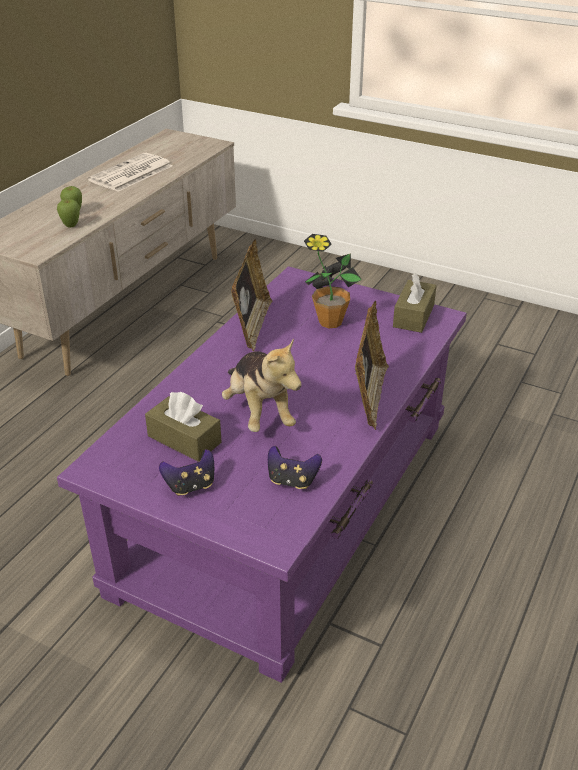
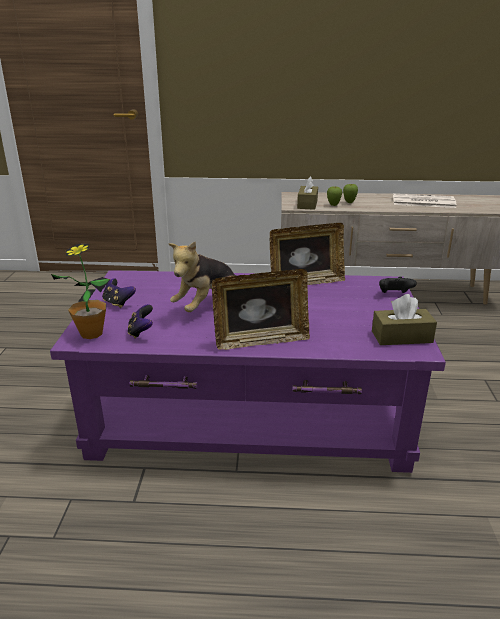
camera: 65 degrees right, 10 degrees down
brown tissue box [145,392,222,462] -> brown tissue box moved to [297,176,318,210]
potted plant [304,234,362,328] -> potted plant moved to [51,243,110,339]

